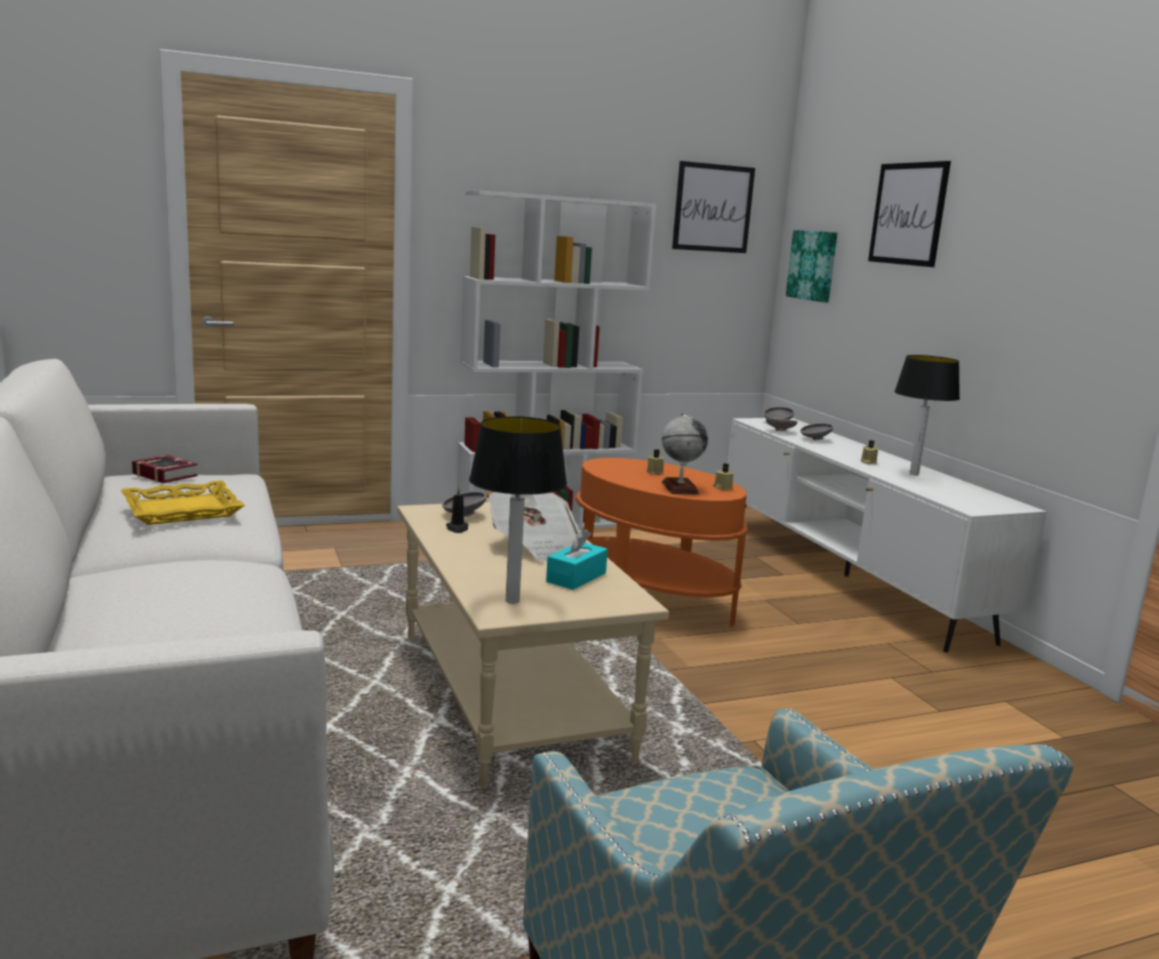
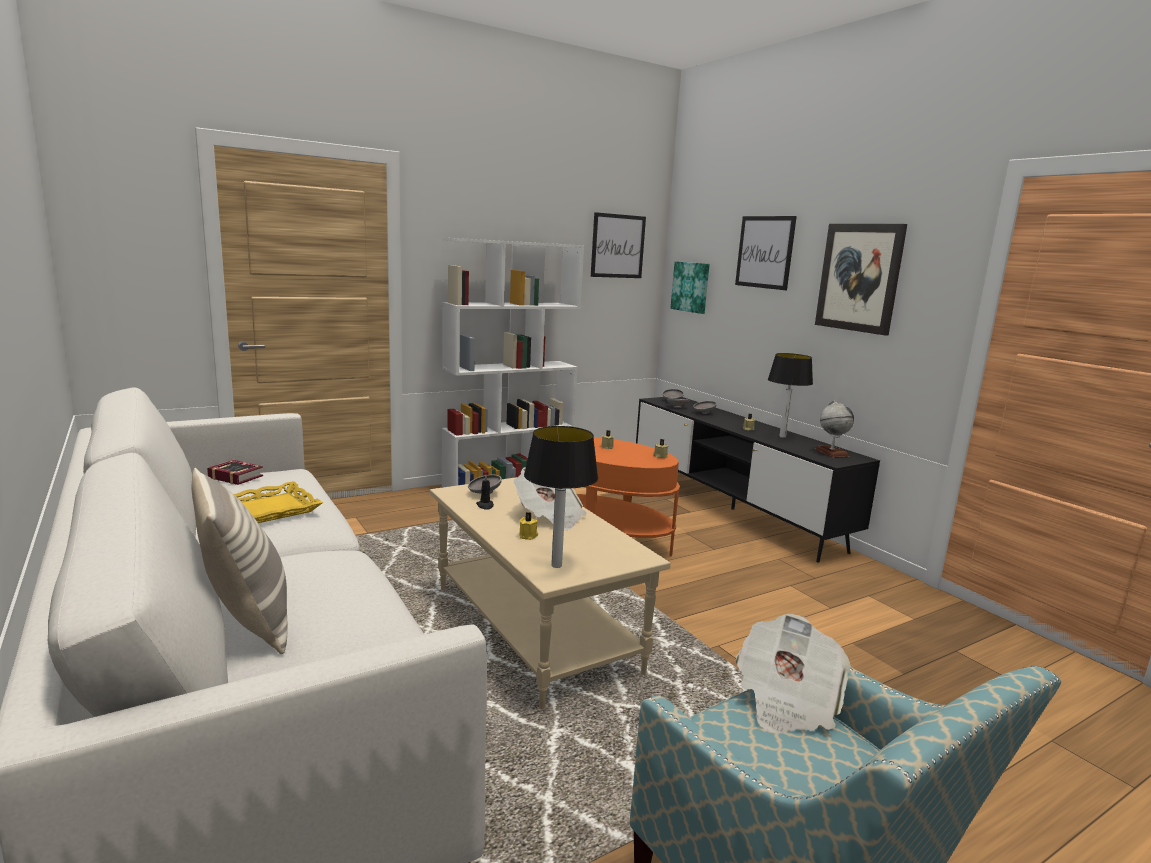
camera: 10 degrees left, 0 degrees up
turquoise tissue box [546,528,608,590] -> none
globe [662,412,708,494] -> globe moved to [814,400,854,458]
white tv stand [728,418,1047,653] -> black tv stand [636,397,880,563]
none -> pillow [192,468,288,654]
none -> yellow candle [520,512,538,540]
none -> newspaper [736,614,851,733]
none -> picture [815,224,907,336]

